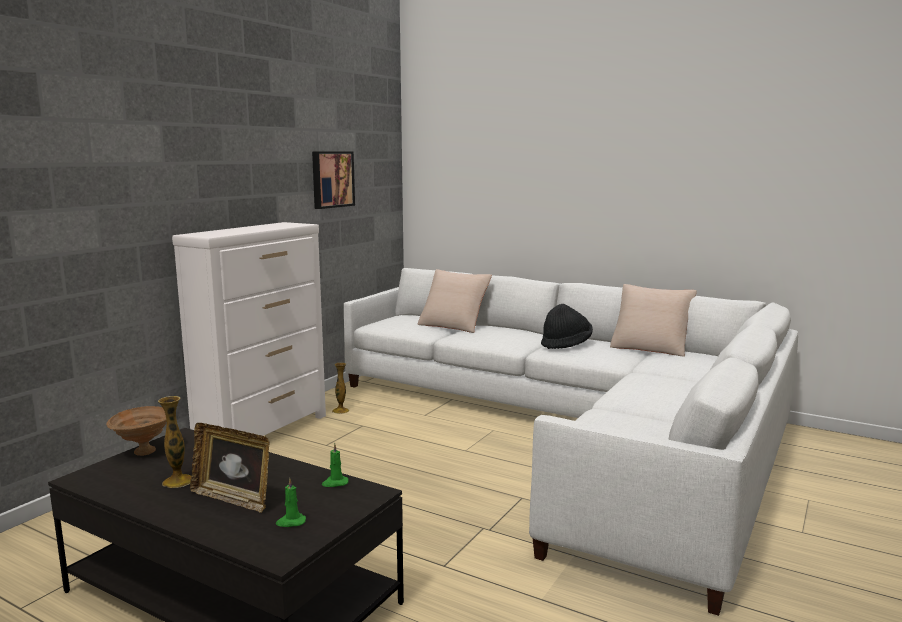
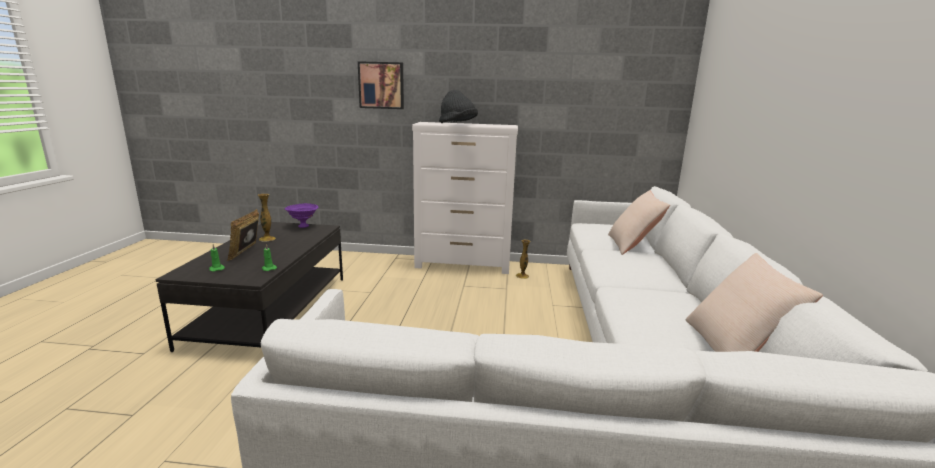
camera: 65 degrees right, 5 degrees up
brown bowl [106,406,166,456] -> purple bowl [285,203,319,228]
picture [312,151,355,209] -> picture moved to [358,61,404,109]
black hat [541,304,593,349] -> black hat moved to [439,90,478,123]

